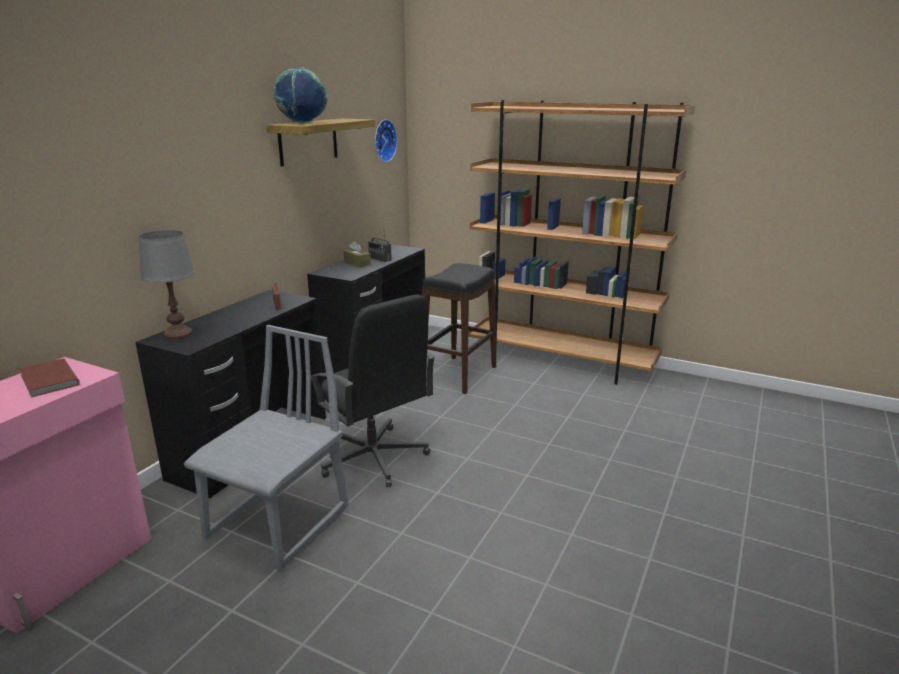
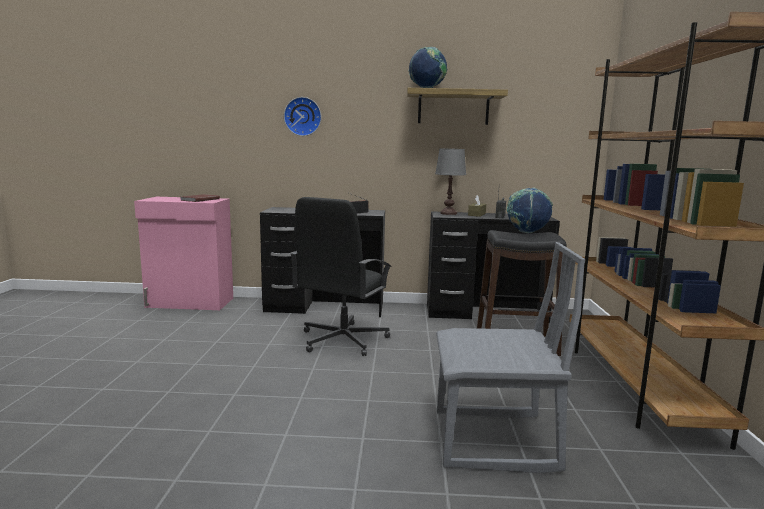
camera: 65 degrees right, 10 degrees down
grey table lamp [139,230,195,340] -> grey table lamp moved to [435,148,466,215]
grey chair [184,325,348,571] -> grey chair moved to [436,242,585,473]
wall clock [375,119,397,162] -> wall clock moved to [284,97,321,136]
none -> globe [507,188,553,233]

